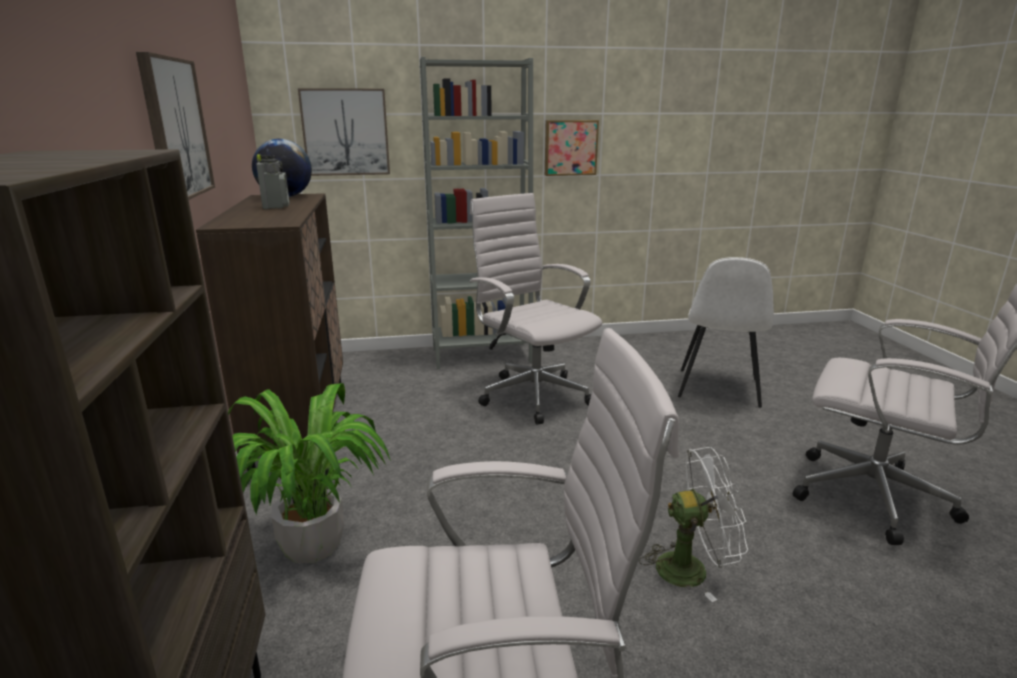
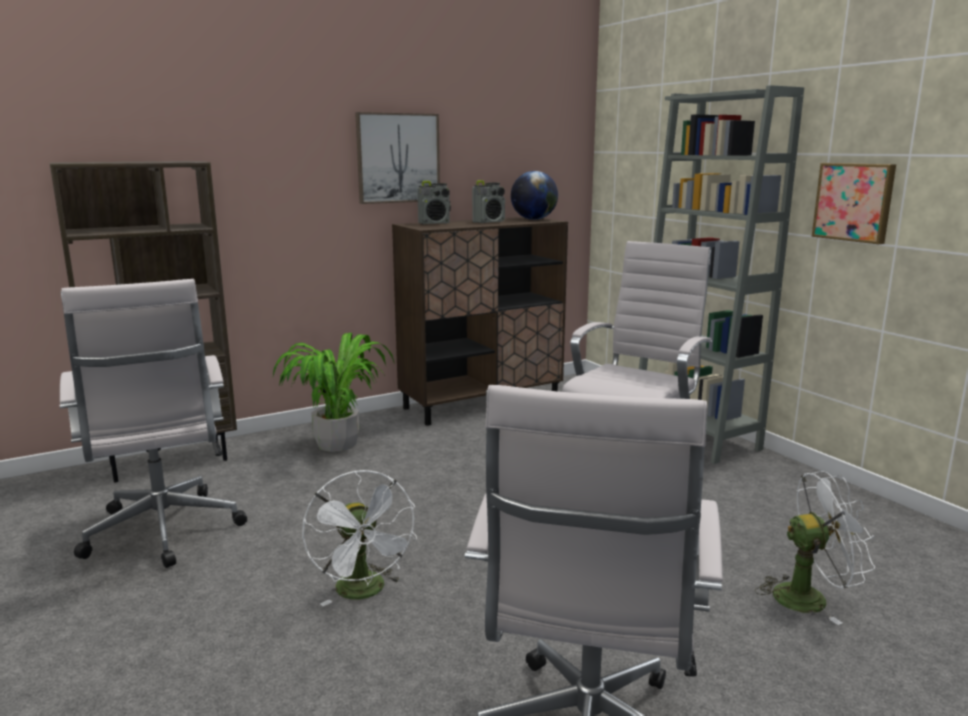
camera: 70 degrees right, 5 degrees down
picture [298,88,390,176] -> none
white chair [678,257,774,408] -> white fan [755,471,875,625]
none -> radio [417,181,451,224]

